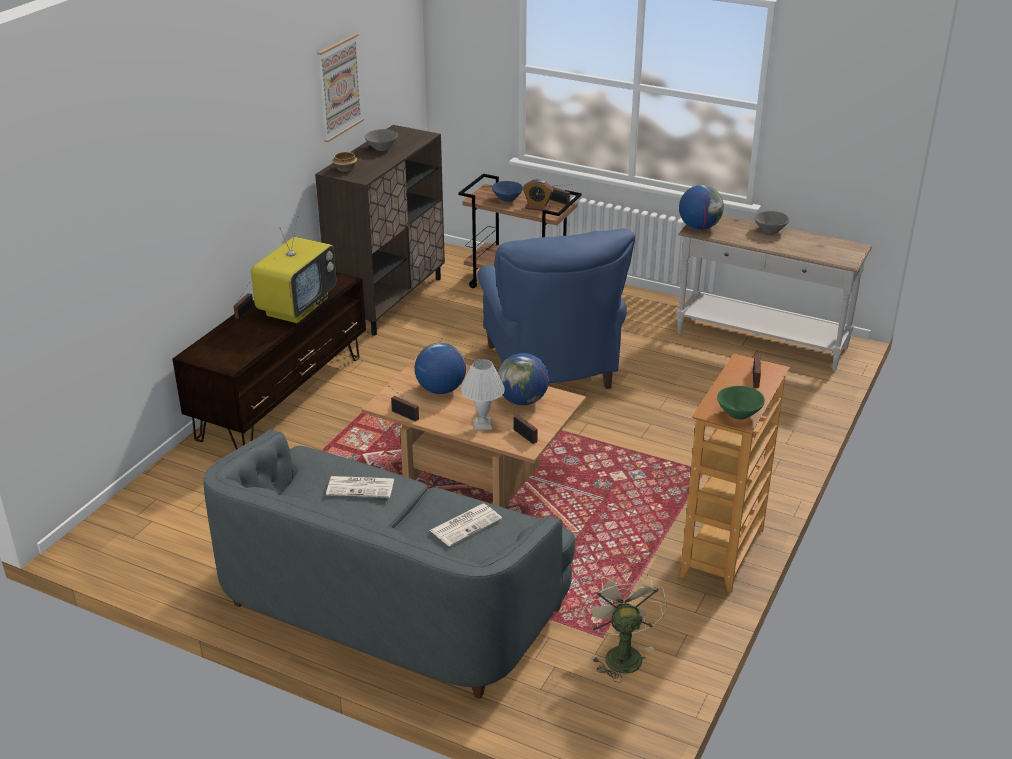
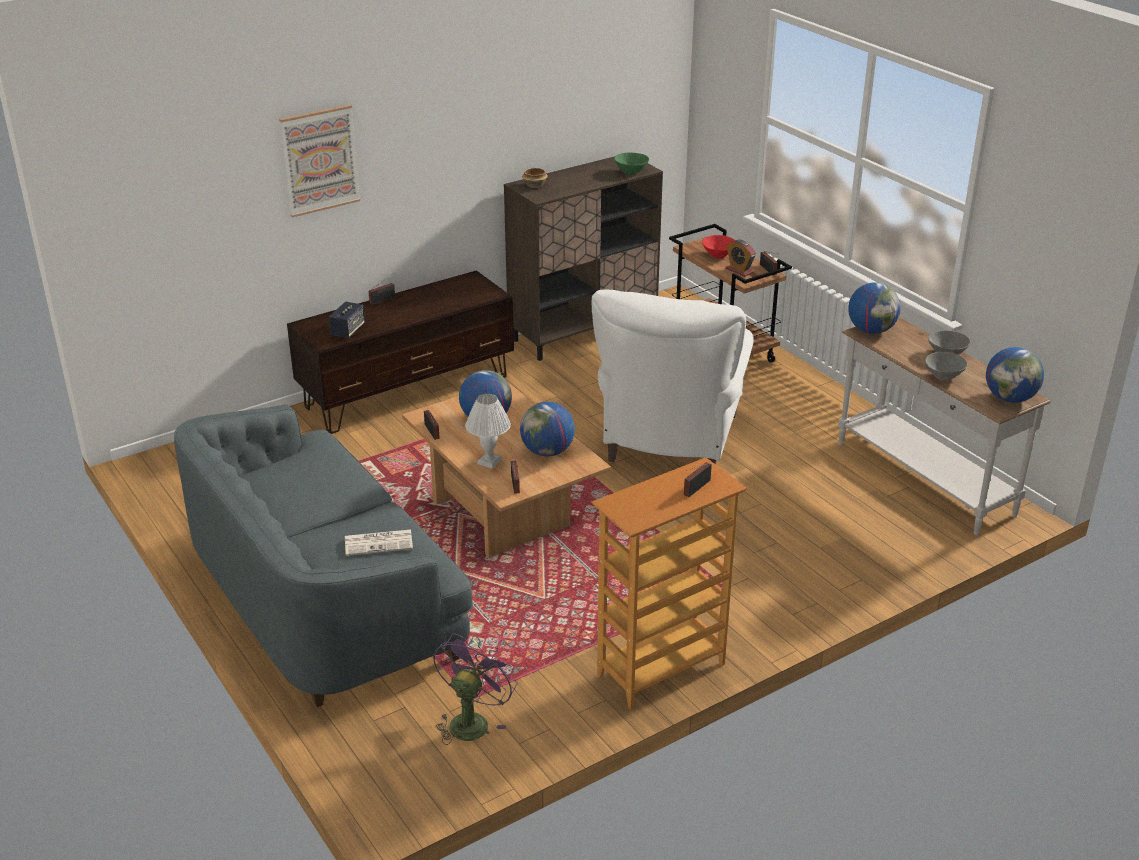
camera: 30 degrees right, 0 degrees up
television [251,216,336,323] -> none
picture [317,34,364,142] -> picture moved to [279,104,360,218]
newspaper [326,476,394,498] -> none
grey bowl [365,129,398,151] -> grey bowl moved to [925,352,968,381]
blue armchair [477,229,635,389] -> white armchair [592,290,754,464]
blue bowl [492,181,523,202] -> red bowl [702,235,735,258]
beige fan [583,572,667,683] -> purple fan [433,633,517,745]
green bowl [717,386,765,420] -> green bowl moved to [614,153,649,175]
none -> speaker [329,301,365,338]
none -> globe [986,347,1044,403]

